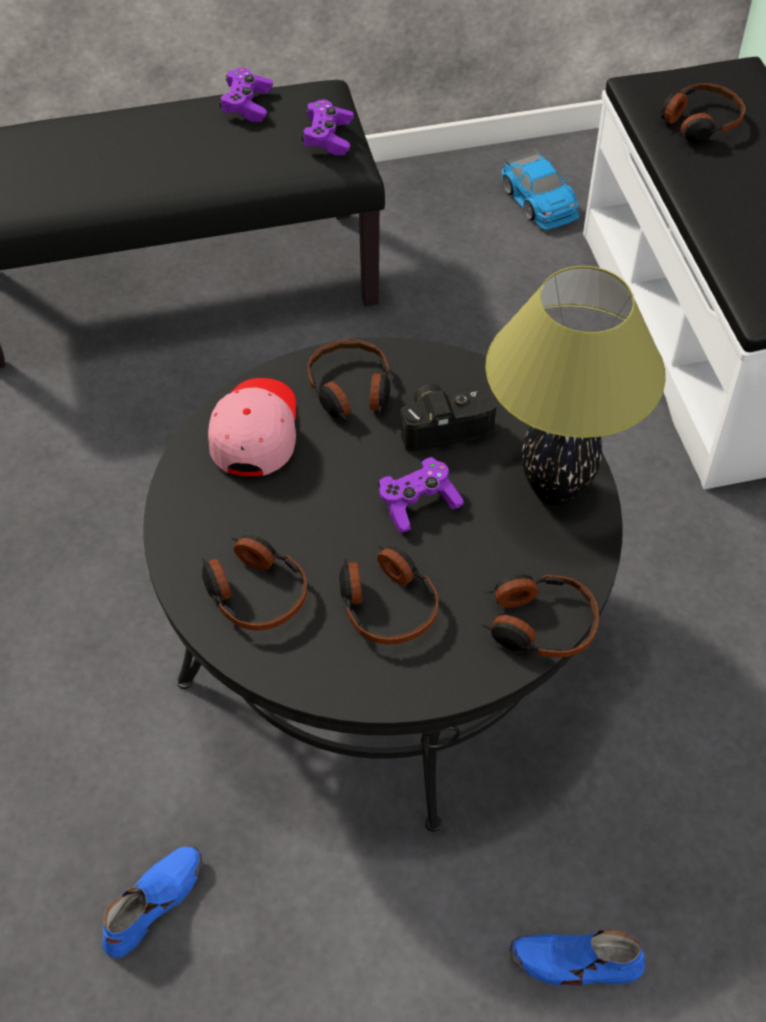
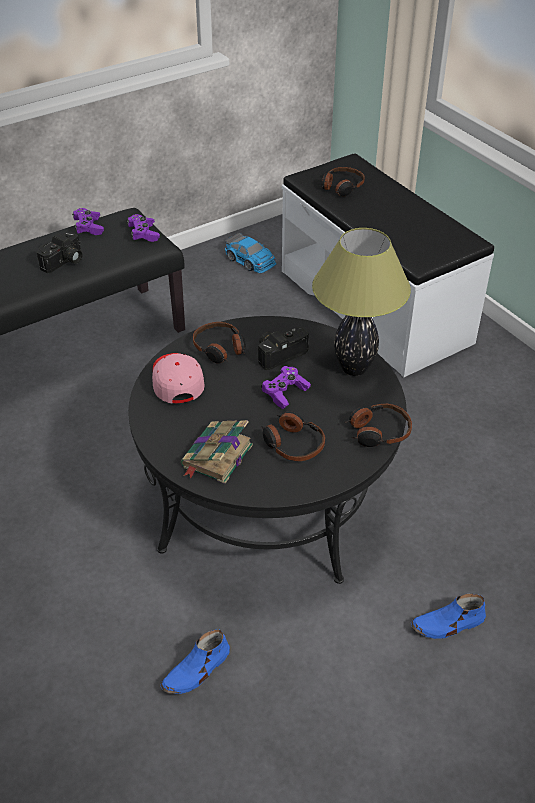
camera: 20 degrees left, 10 degrees down
blue shoe [102,846,202,958] -> blue shoe turned 150 degrees counterclockwise [160,630,230,694]
headphones [202,535,307,631] -> book [181,420,253,484]
none -> camera [37,232,82,273]

